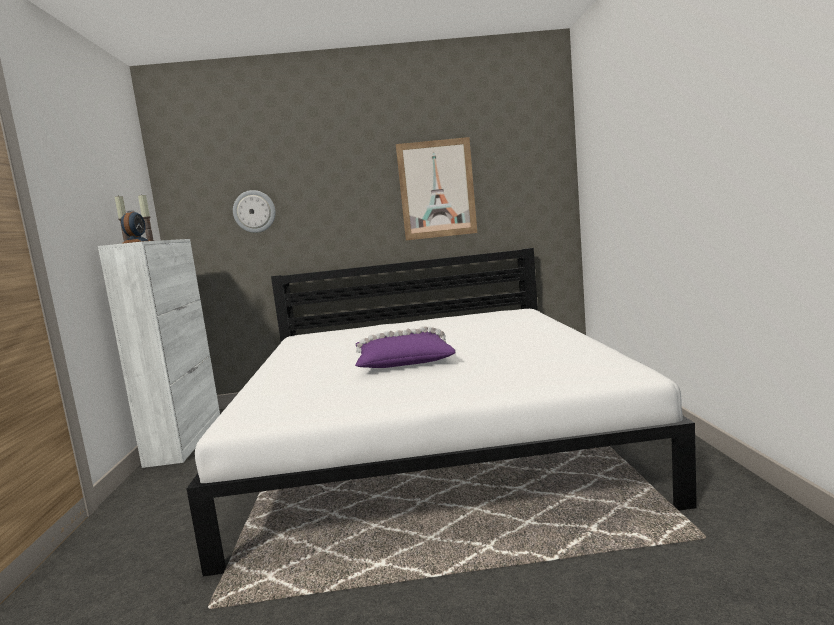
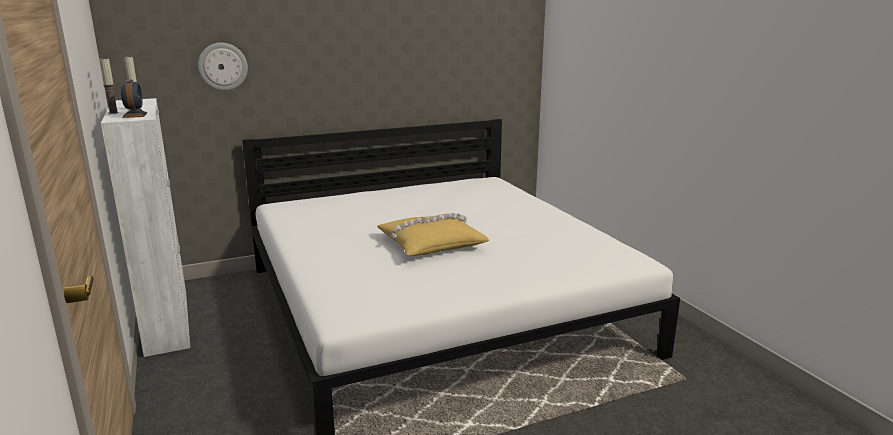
camera: 20 degrees left, 10 degrees up
purple pillow [355,326,455,368] -> yellow pillow [377,213,489,256]
picture [396,137,477,240] -> none

